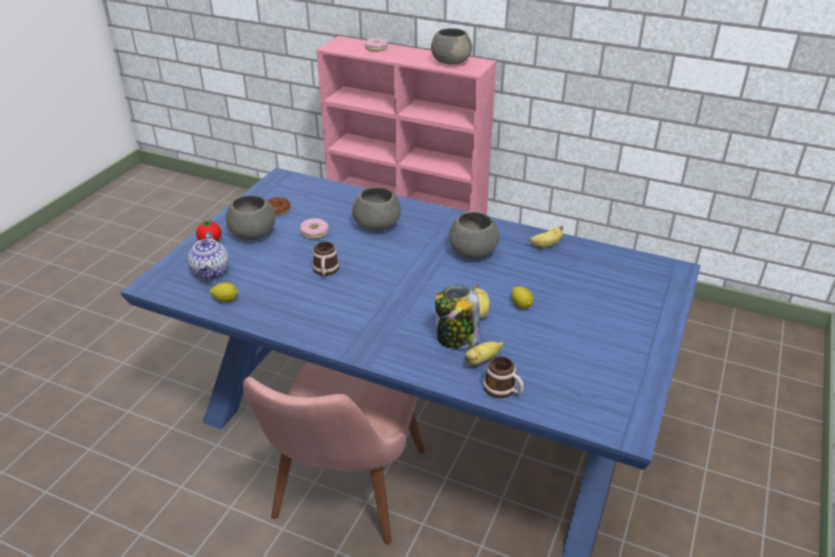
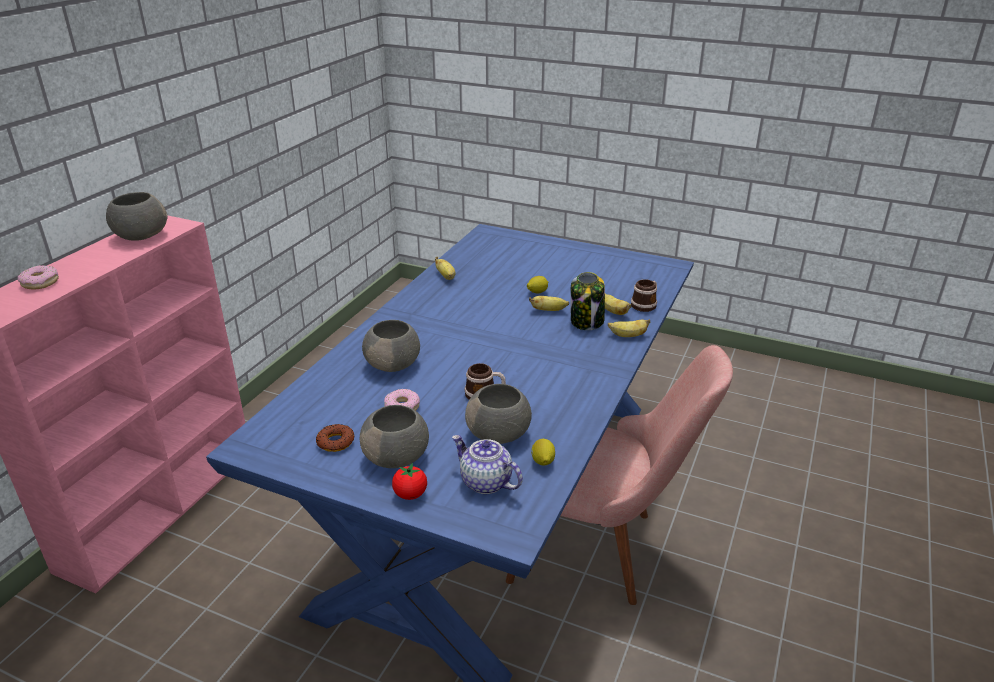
camera: 90 degrees left, 5 degrees down
teapot [188,232,229,281] -> teapot turned 135 degrees counterclockwise [452,435,523,494]
grey bowl [449,212,499,258] -> grey bowl moved to [465,384,532,444]
none -> banana [608,319,650,337]

